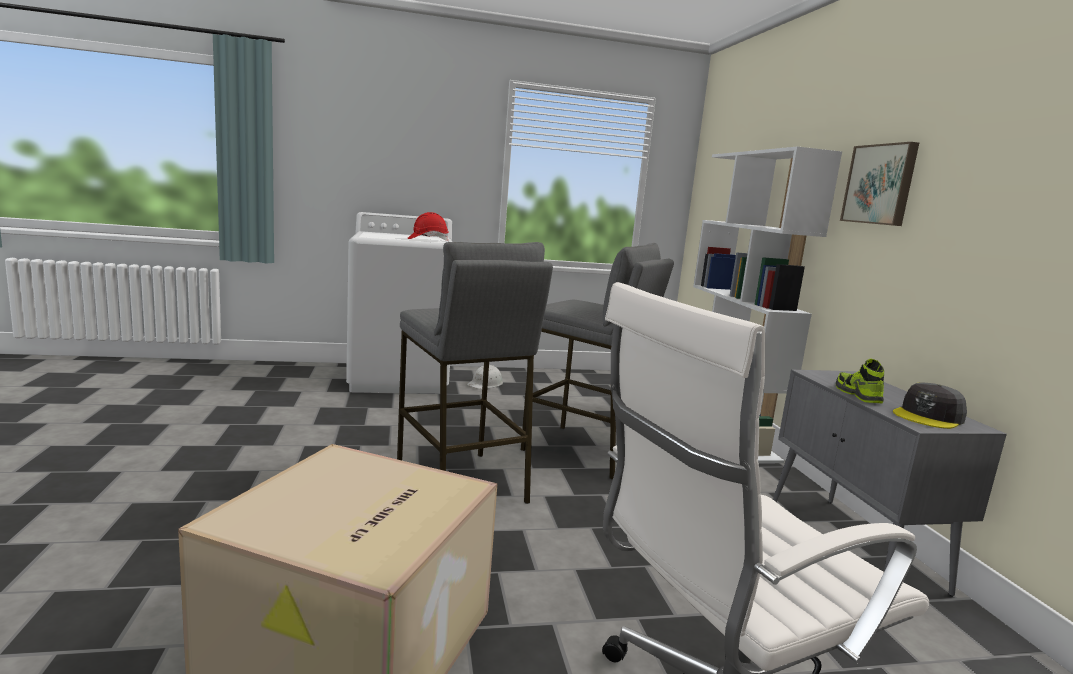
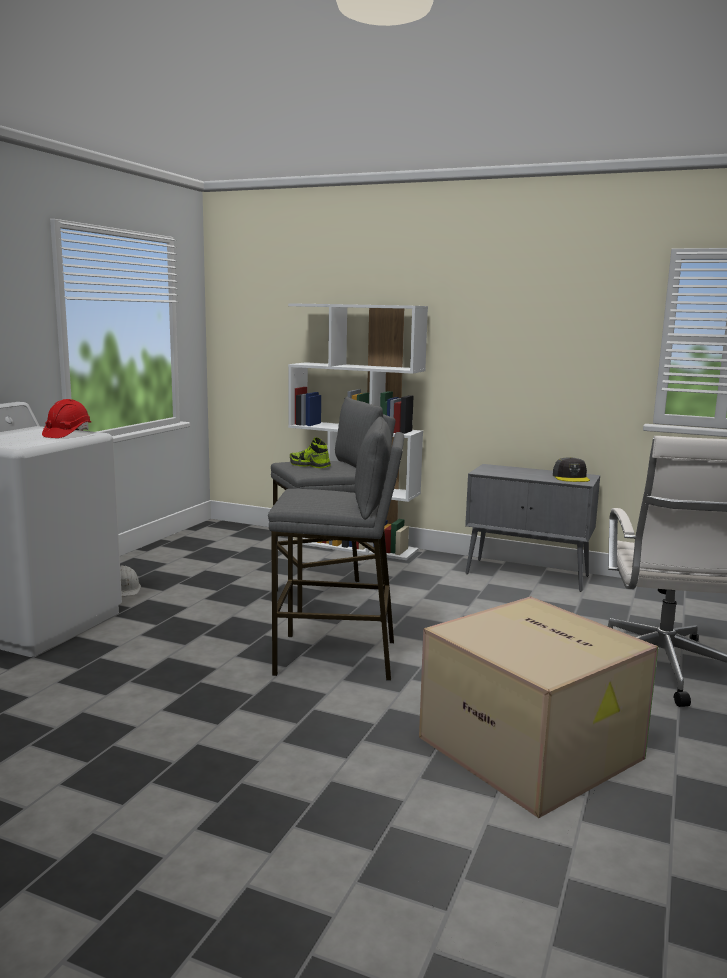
camera: 55 degrees left, 0 degrees up
shoe [836,358,884,404] -> shoe moved to [290,437,331,468]
picture [840,142,919,226] -> none

